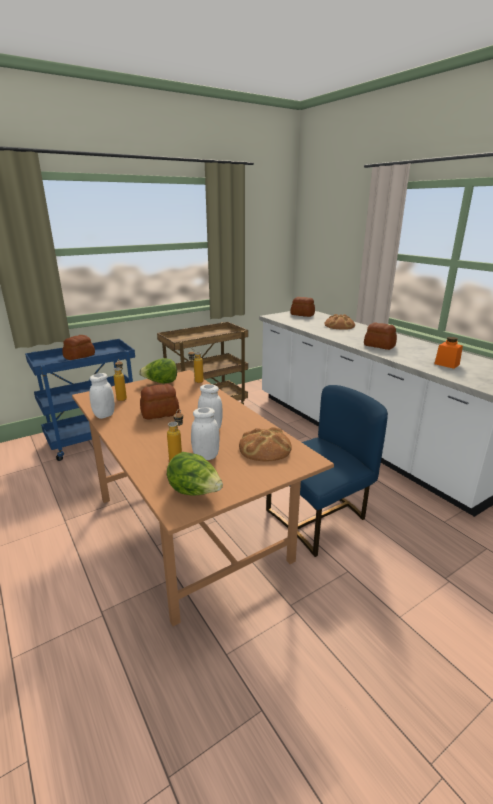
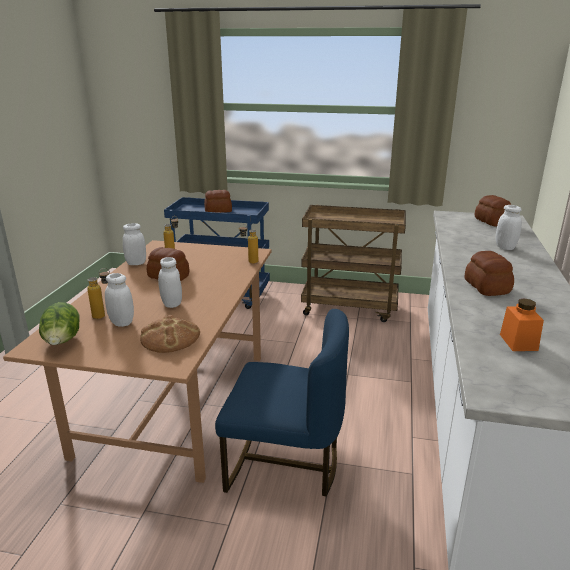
camera: 45 degrees right, 0 degrees up
lettuce [139,358,177,384] -> none
bread [324,314,355,330] -> white jar [495,205,522,250]

